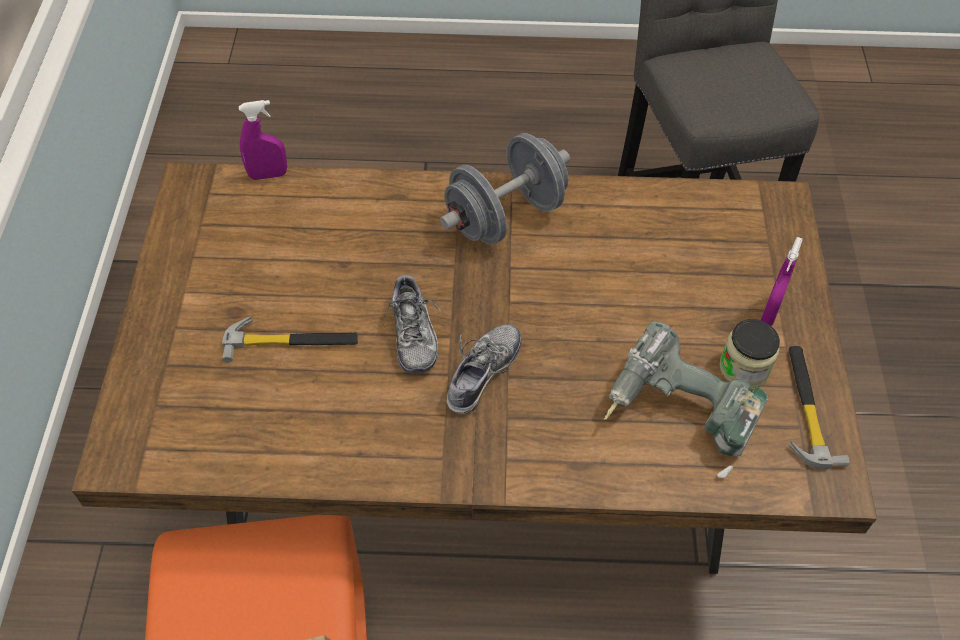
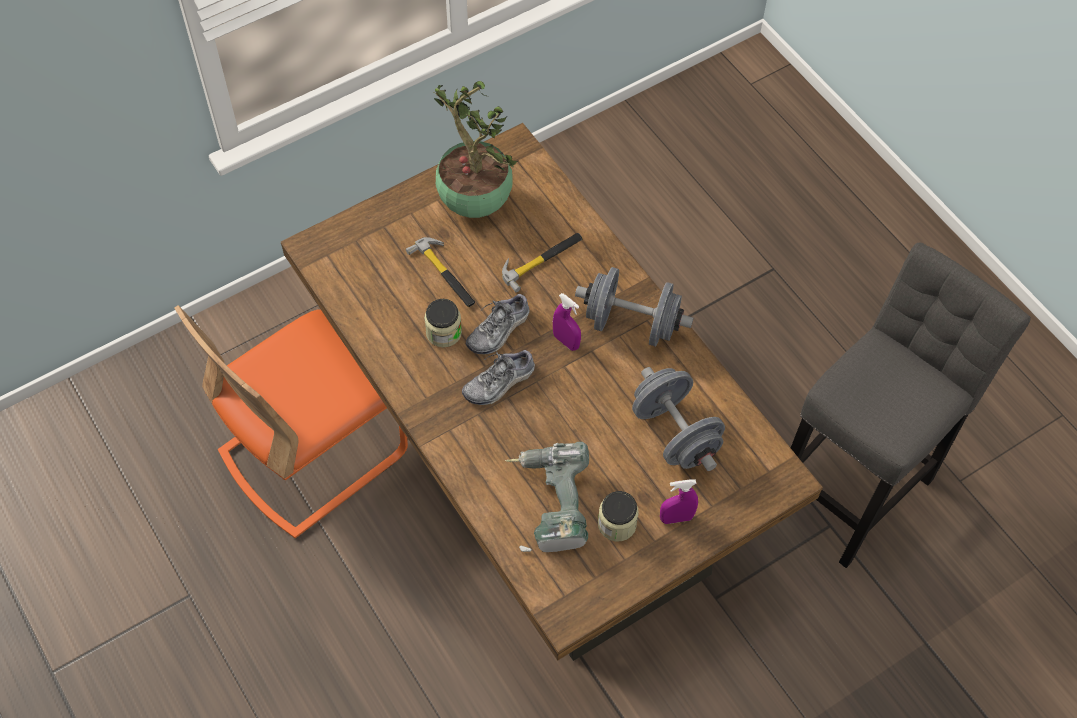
camera: 55 degrees right, 5 degrees up
purple spray bottle [239,100,287,180] -> purple spray bottle moved to [553,293,581,351]
shoe [447,324,521,414] -> shoe turned 150 degrees clockwise [462,350,535,405]
hammer [788,346,850,469] -> hammer moved to [502,233,583,292]
none -> jar [424,299,462,347]
none -> potted plant [434,81,518,218]
none -> grey dumbbell [632,367,725,471]

